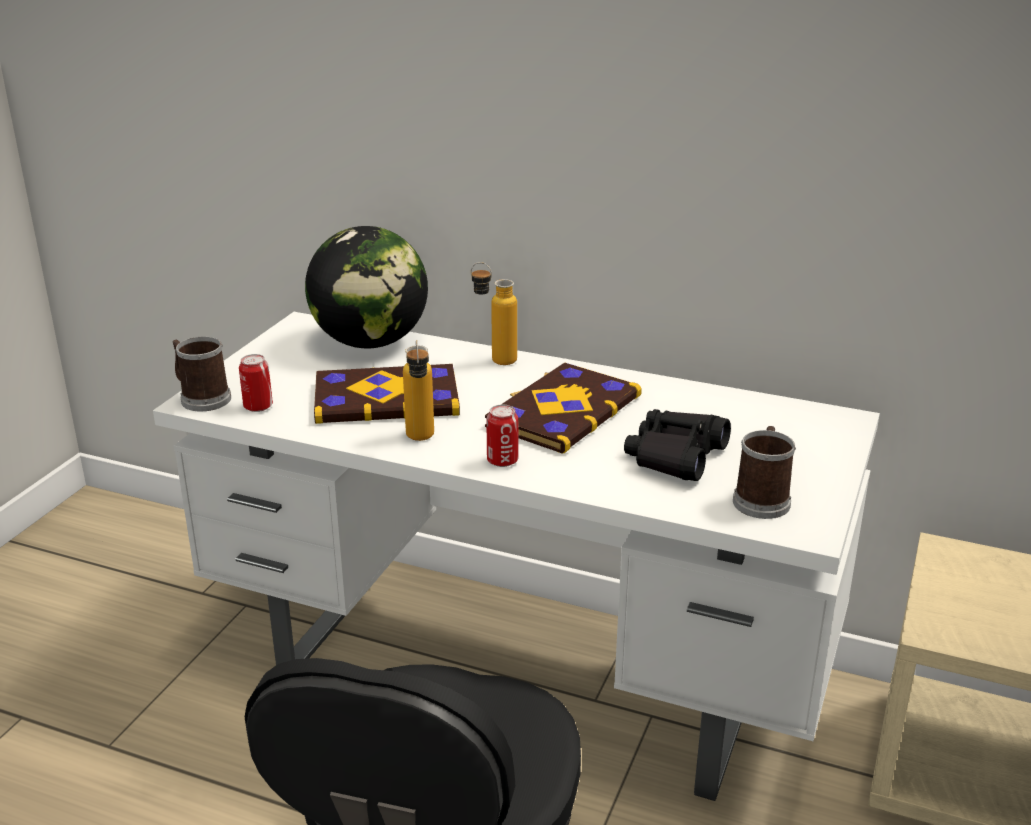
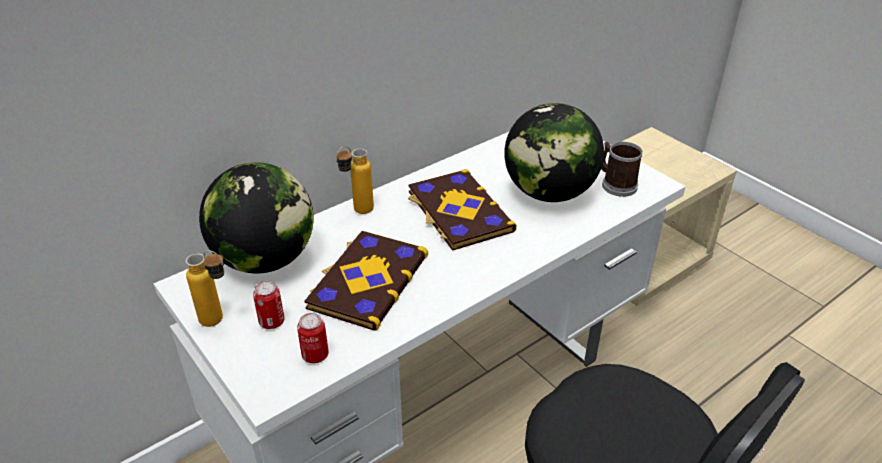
camera: 60 degrees left, 10 degrees up
mug [173,337,231,411] -> none
bottle [403,340,434,441] -> bottle moved to [185,250,224,327]
can [487,405,519,467] -> can moved to [253,281,284,329]
black binoculars [624,409,731,481] -> globe [504,103,604,202]

